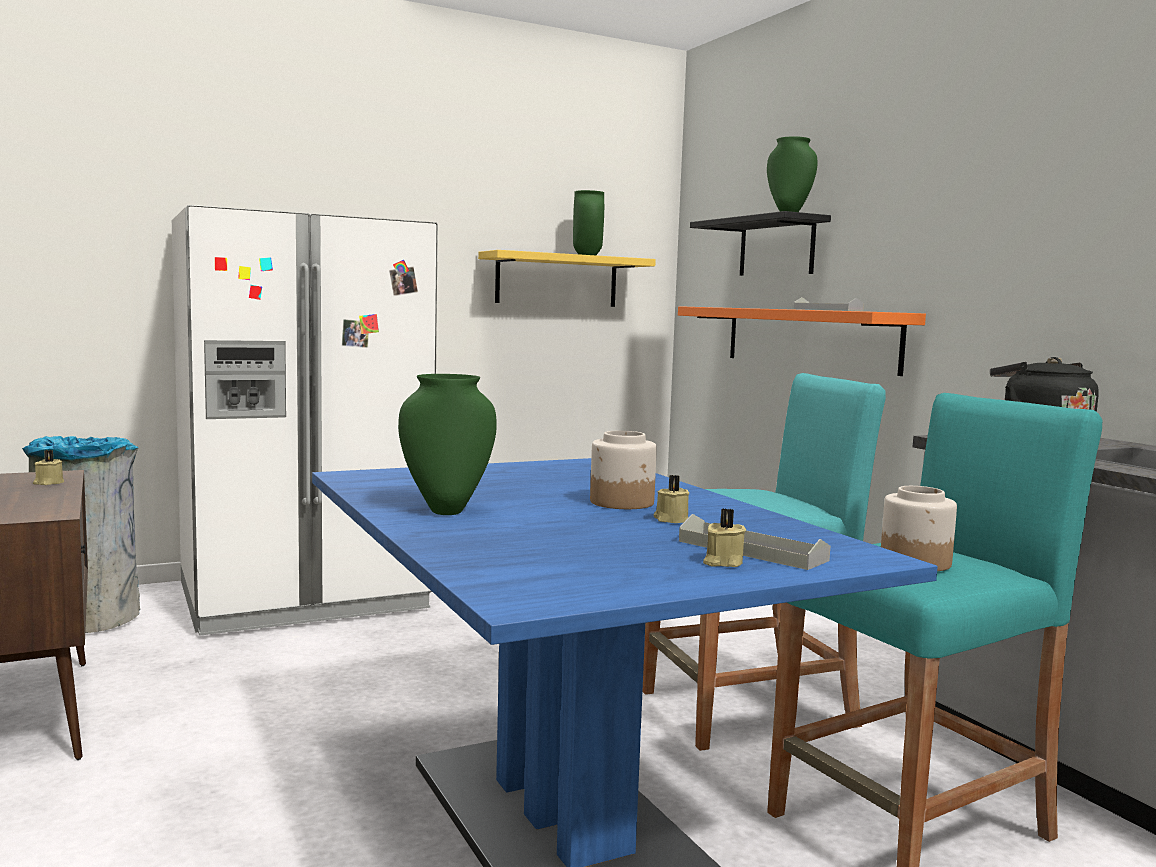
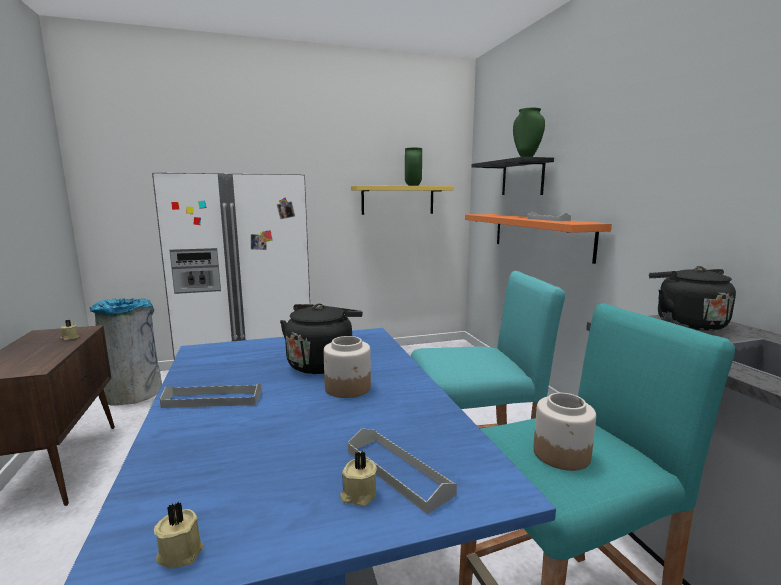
camera: 10 degrees right, 5 degrees up
green vase [398,374,497,515] -> grey tray [160,384,262,408]
beige candle [654,475,689,523] -> beige candle moved to [154,502,204,568]
none -> black kettle [280,304,363,374]

